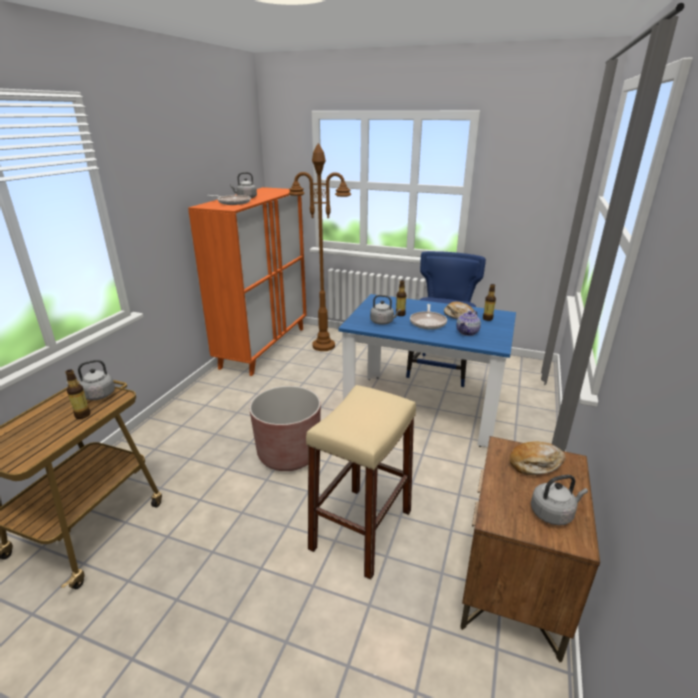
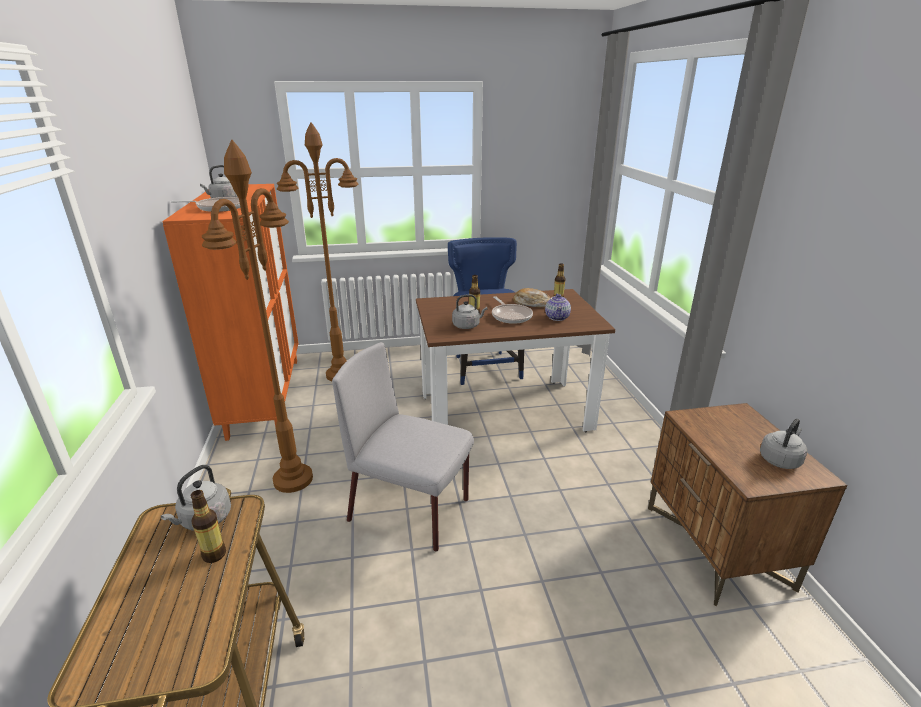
camera: 30 degrees left, 0 degrees up
brown planter [249,386,321,471] -> grey chair [332,342,474,552]
beige stool [306,385,416,580] -> none
blue dining table [338,294,516,448] -> brown dining table [416,289,616,432]
bread [510,441,566,475] -> none
none -> brown floor lamp [202,140,313,493]

